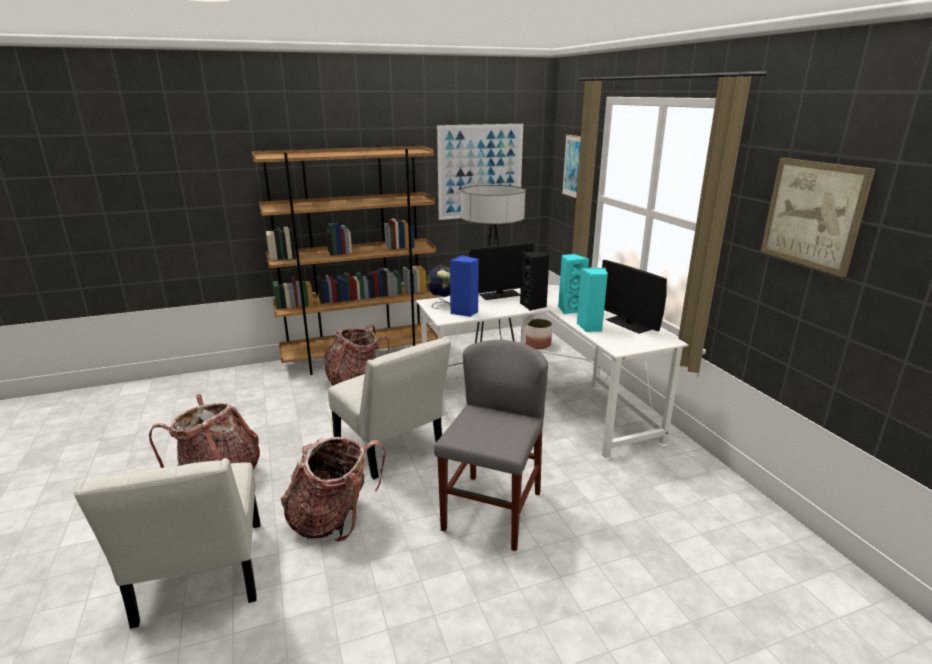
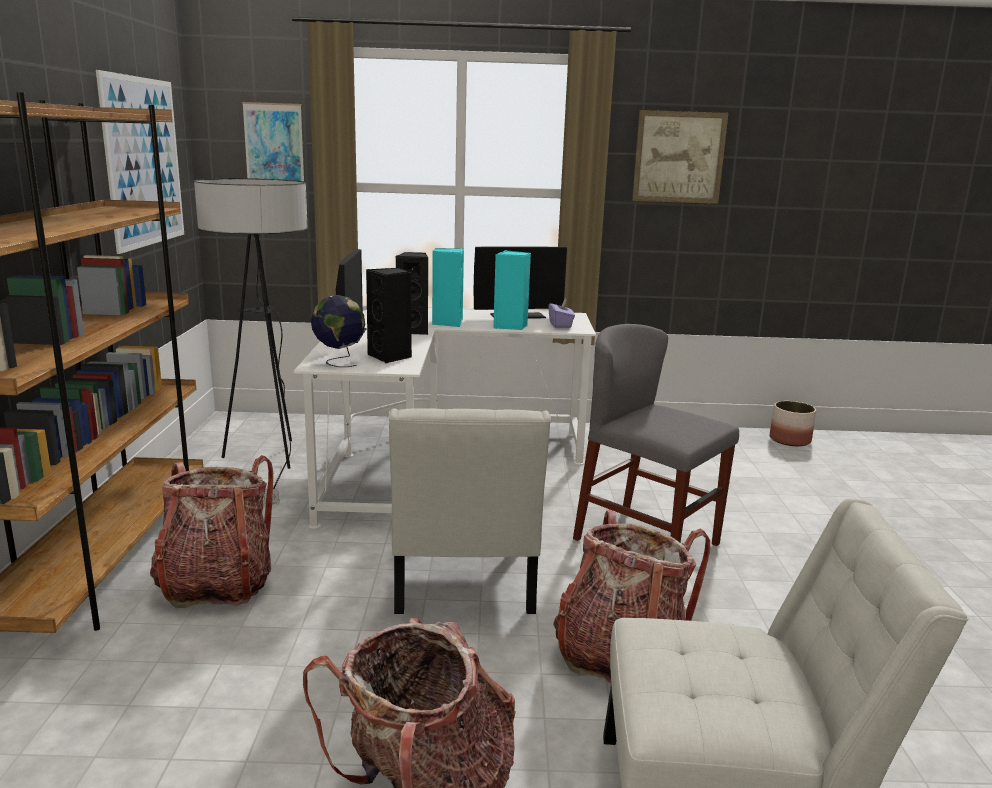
camera: 70 degrees left, 5 degrees down
white chair [328,337,452,479] -> white chair turned 105 degrees clockwise [389,408,551,614]
blue speaker [450,255,479,317] -> black speaker [366,268,412,363]
planter [526,319,552,349] -> planter moved to [770,401,816,446]
none -> purple tissue box [548,299,575,328]

